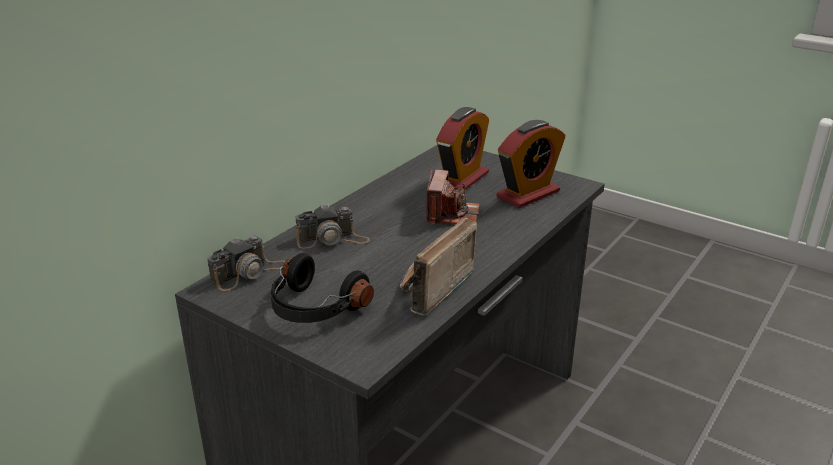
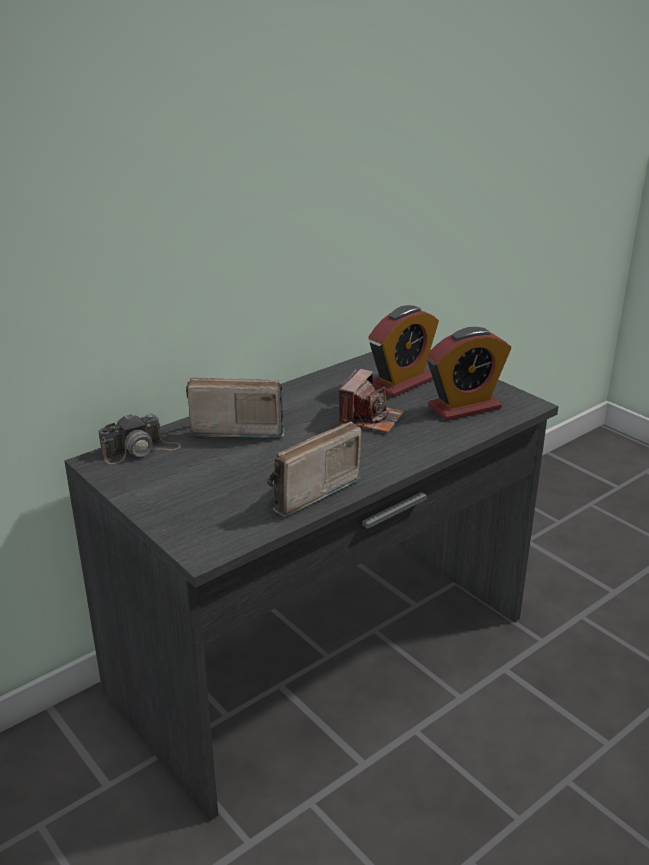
camera: 15 degrees right, 0 degrees up
black headphones [270,253,374,323] -> none
camera [296,204,370,249] -> radio [186,378,285,437]

